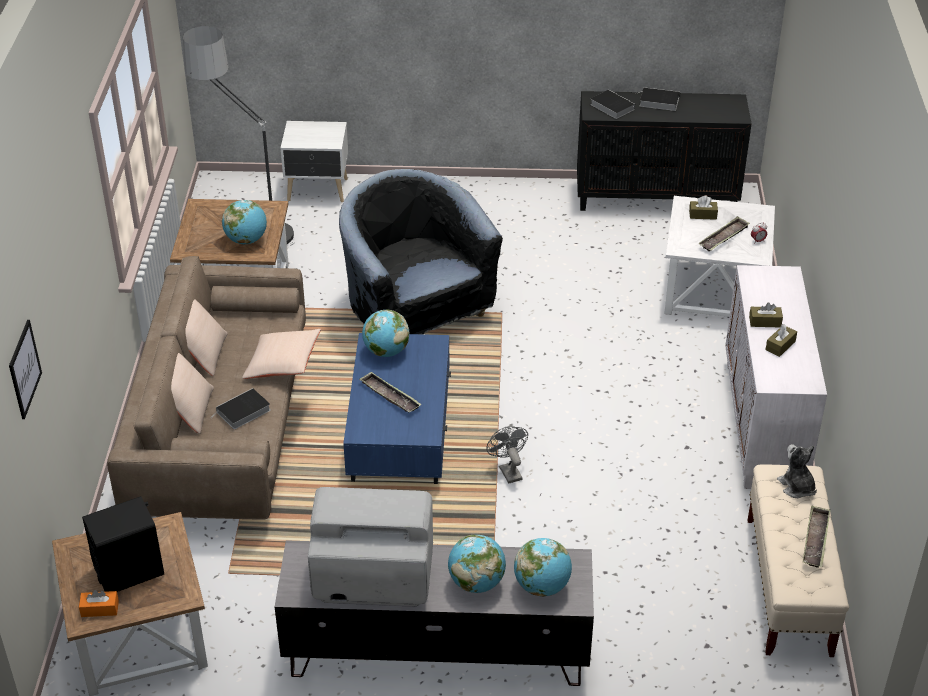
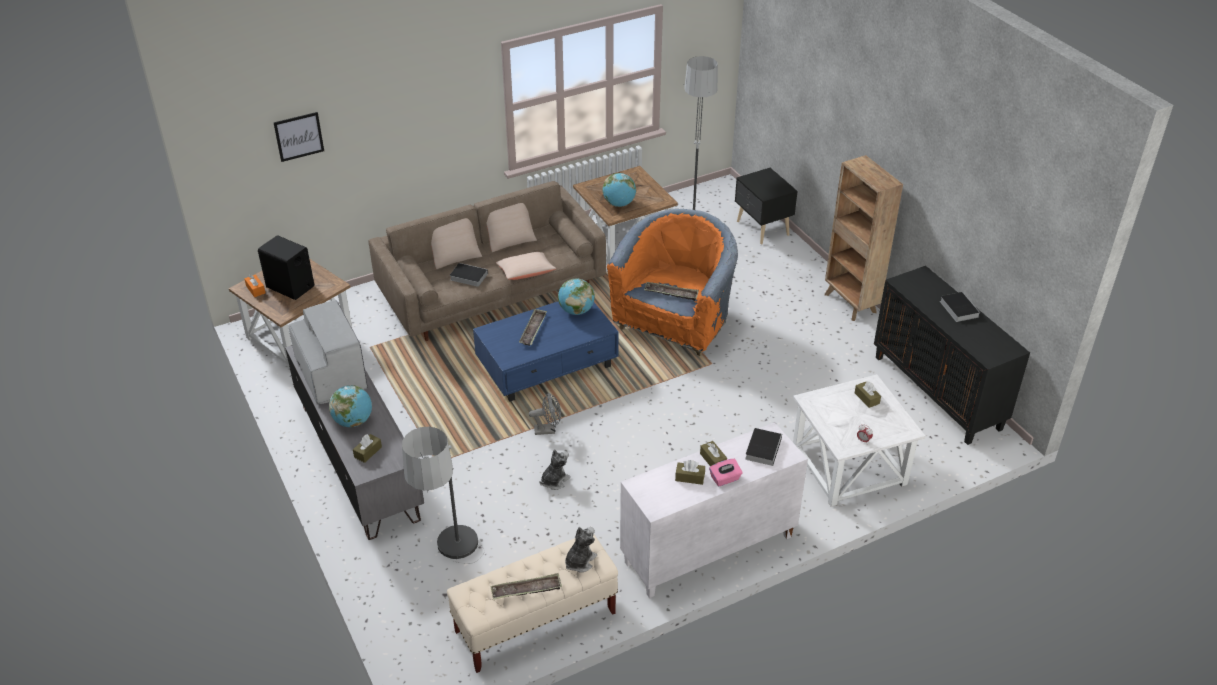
camera: 60 degrees right, 0 degrees up
white nightstand [281,121,348,202] -> black nightstand [735,168,798,244]
black armchair [339,169,503,334] -> orange armchair [607,209,738,356]
grey fan [486,426,528,484] -> grey fan turned 45 degrees clockwise [529,393,561,435]
globe [514,538,572,597] -> brown tissue box [353,434,382,463]
book [590,90,635,119] -> book moved to [745,428,782,466]
tray [698,216,750,251] -> tray moved to [644,282,699,301]
none -> floor lamp [402,427,485,564]
none -> plush toy [540,449,571,490]
none -> pink tissue box [709,459,742,486]
none -> brown bookcase [825,155,903,321]

